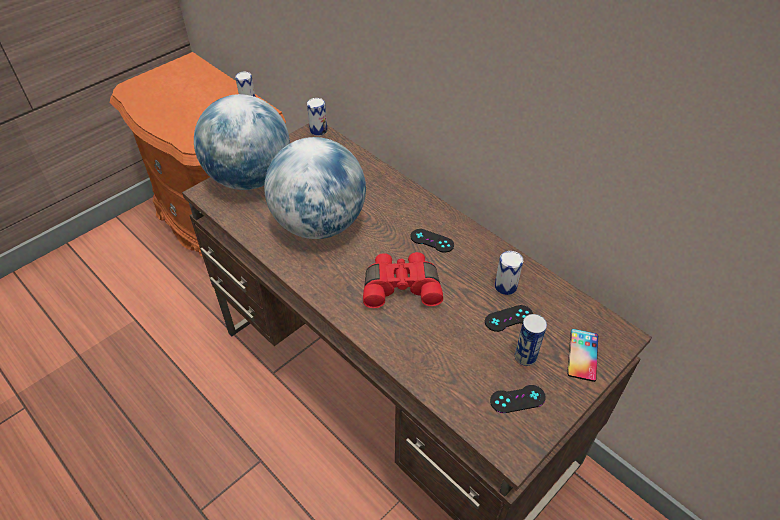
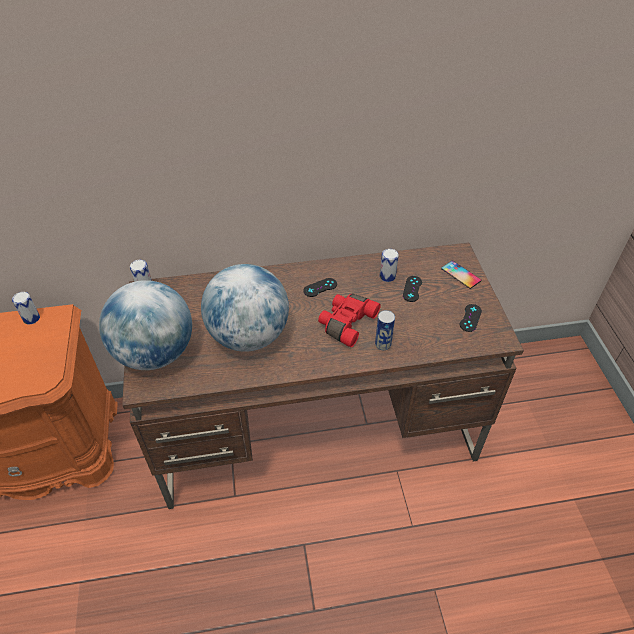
camera: 55 degrees left, 0 degrees up
can [515,314,547,366] -> can moved to [375,310,395,350]

